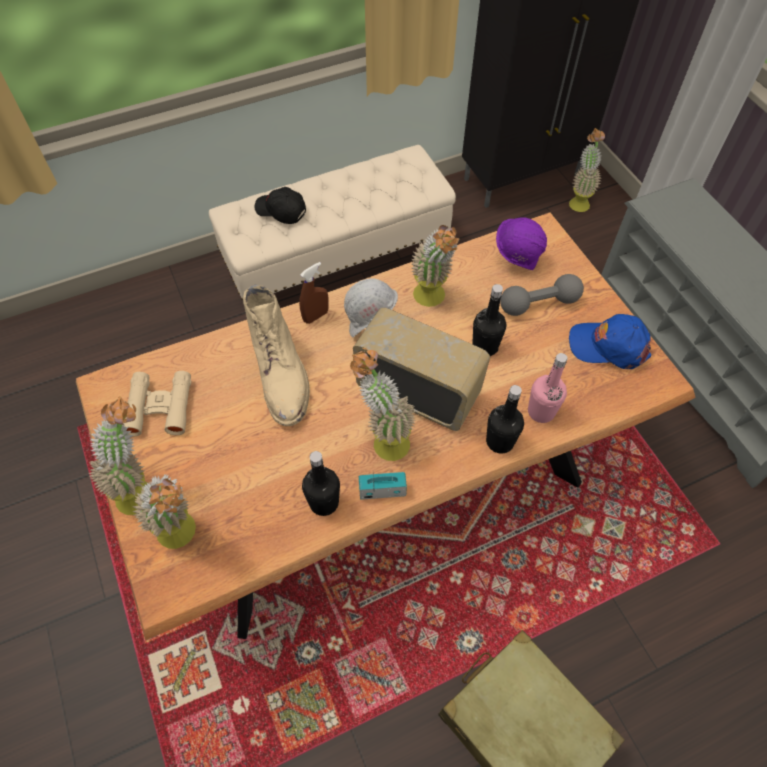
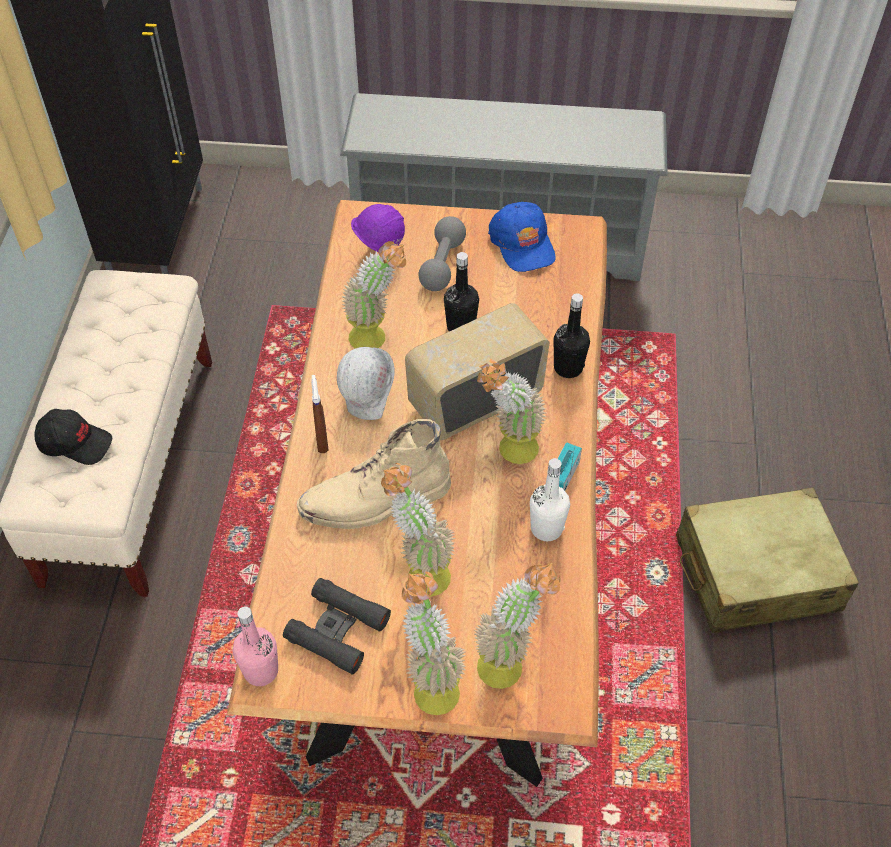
camera: 60 degrees left, 5 degrees down
beige binoculars [124,371,191,436] -> black binoculars [283,578,391,675]
beige boot [243,285,310,426] -> beige boot turned 150 degrees clockwise [297,419,451,529]
black cap [255,187,306,224] -> black cap turned 135 degrees counterclockwise [35,409,112,465]
black bottle [302,451,340,516] -> white bottle [530,458,570,541]
pink bottle [528,353,568,423] -> pink bottle moved to [232,606,278,686]
potted plant [569,128,605,212] -> potted plant moved to [381,463,455,597]
blue cap [569,314,651,369] -> blue cap turned 60 degrees counterclockwise [488,202,556,272]

